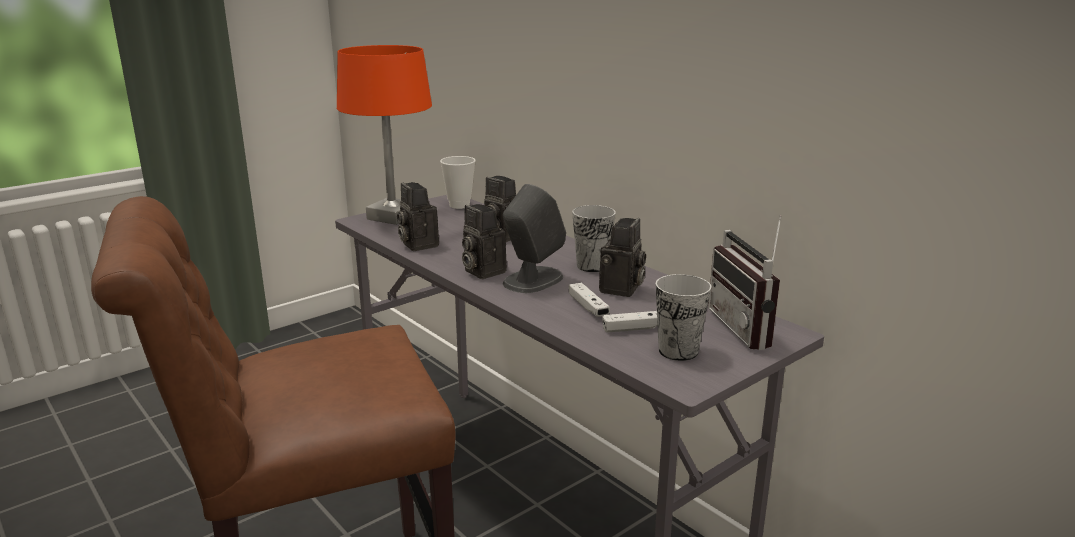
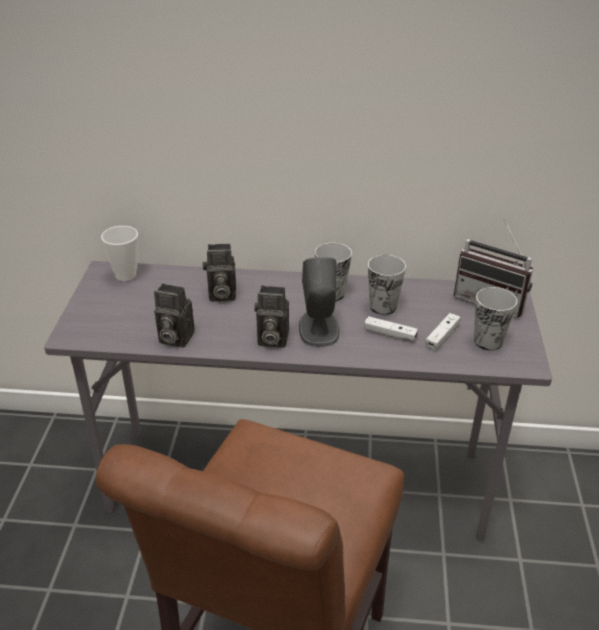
camera: 45 degrees left, 15 degrees up
orange table lamp [337,45,432,225] -> none
camera [599,218,646,297] -> cup [368,255,406,315]

